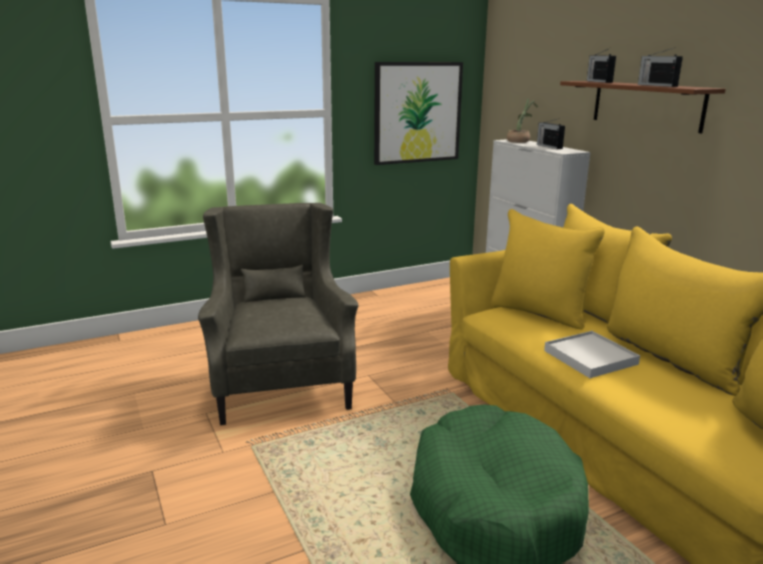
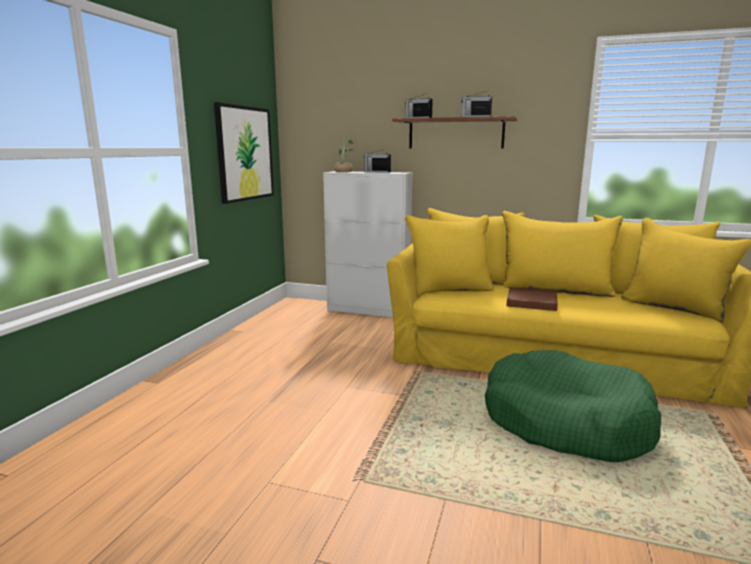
camera: 45 degrees left, 5 degrees down
grey armchair [198,203,359,425] -> none
white tray [544,331,640,378] -> brown tray [506,287,558,311]

